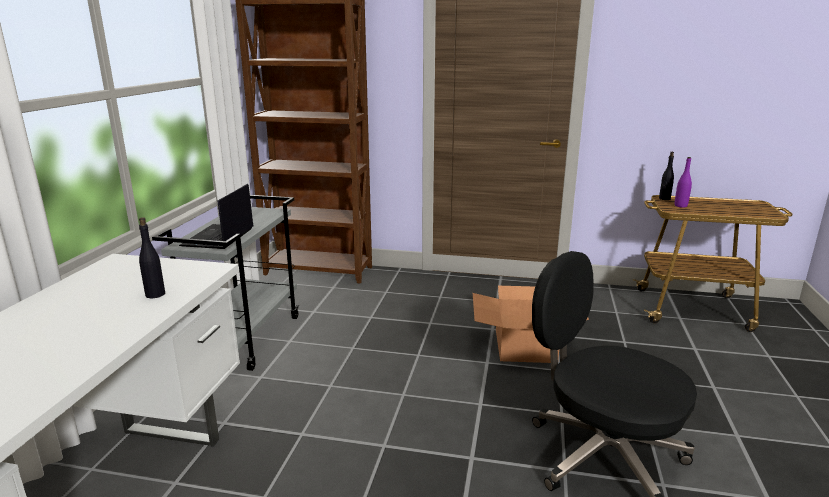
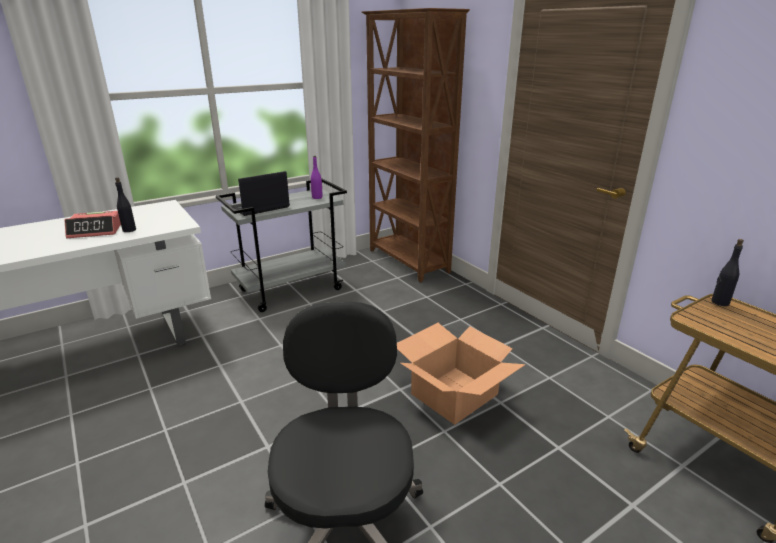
camera: 45 degrees right, 5 degrees up
purple bottle [675,157,692,208] -> purple bottle moved to [311,156,322,199]
none -> alarm clock [64,211,121,238]

